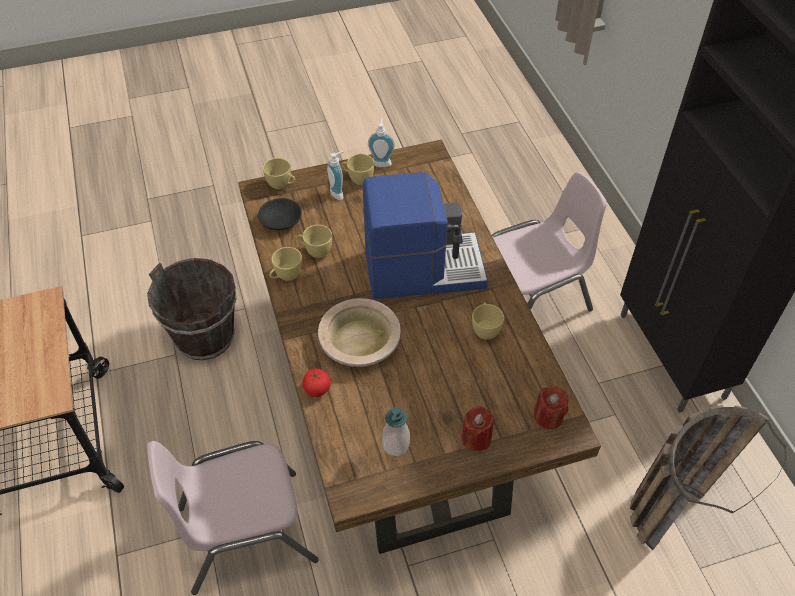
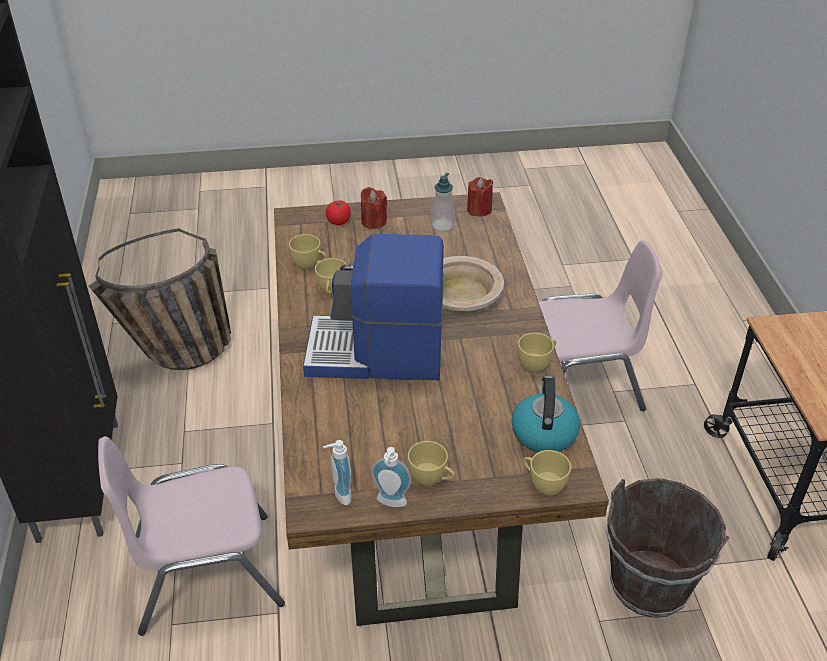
camera: 170 degrees left, 10 degrees down
black bowl [258,198,302,230] -> kettle [511,376,580,452]
yellow cup [297,225,332,258] -> yellow cup moved to [289,234,326,270]
tomato [302,369,331,397] -> tomato moved to [326,200,351,225]
soap dispenser [327,151,344,200] -> soap dispenser moved to [323,440,352,505]
red candle [534,386,568,429] -> red candle moved to [467,177,493,217]

